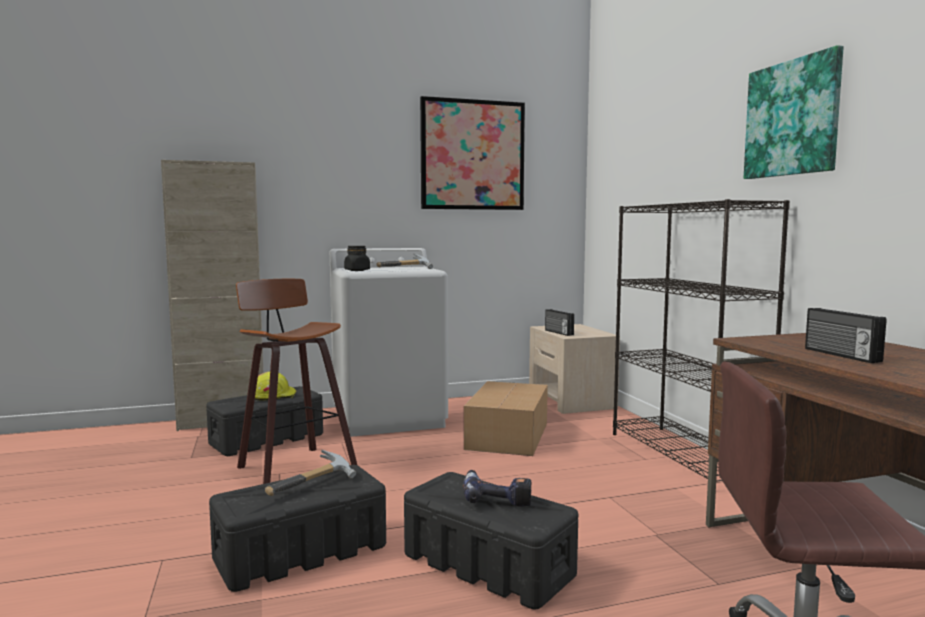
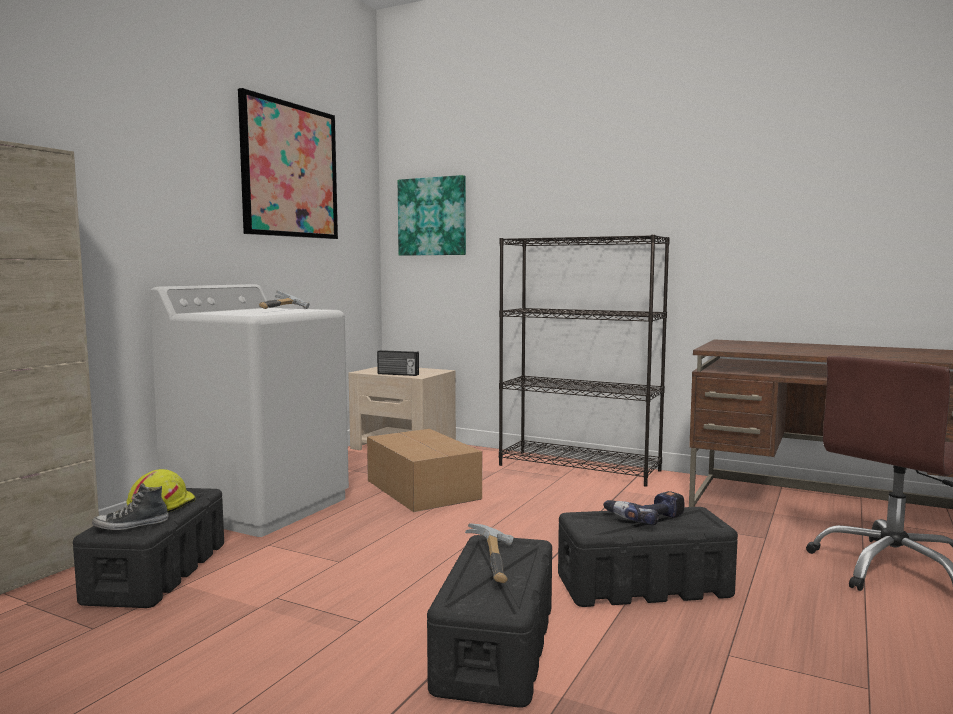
camera: 45 degrees left, 0 degrees up
stool [236,279,357,484] -> none
black jar [344,246,370,271] -> none
picture [744,45,844,179] -> picture moved to [398,175,466,256]
radio [805,308,886,363] -> none
none -> shoe [92,483,168,530]

